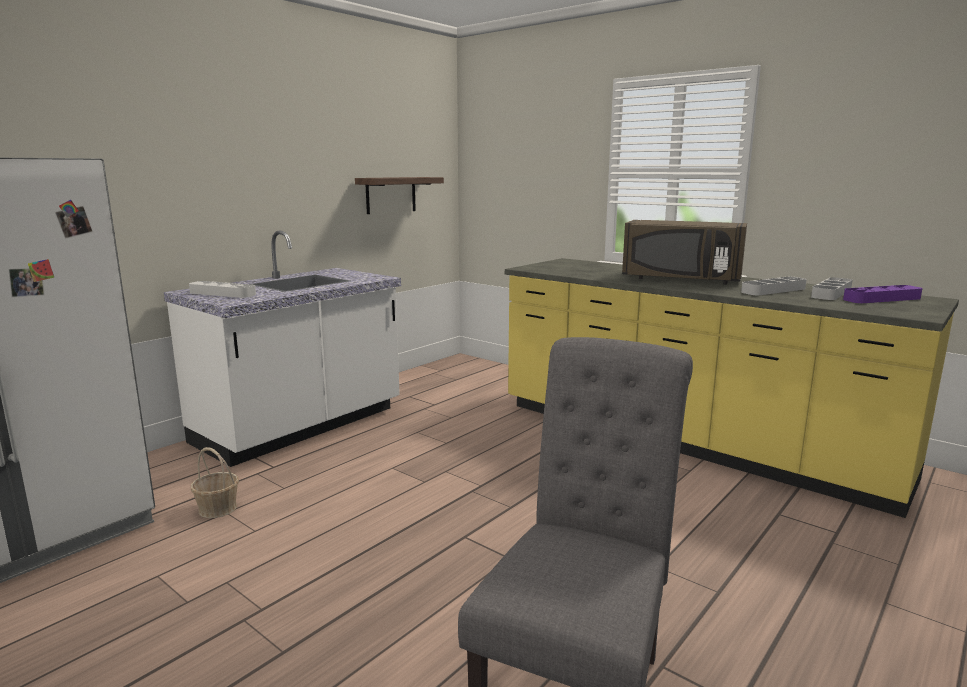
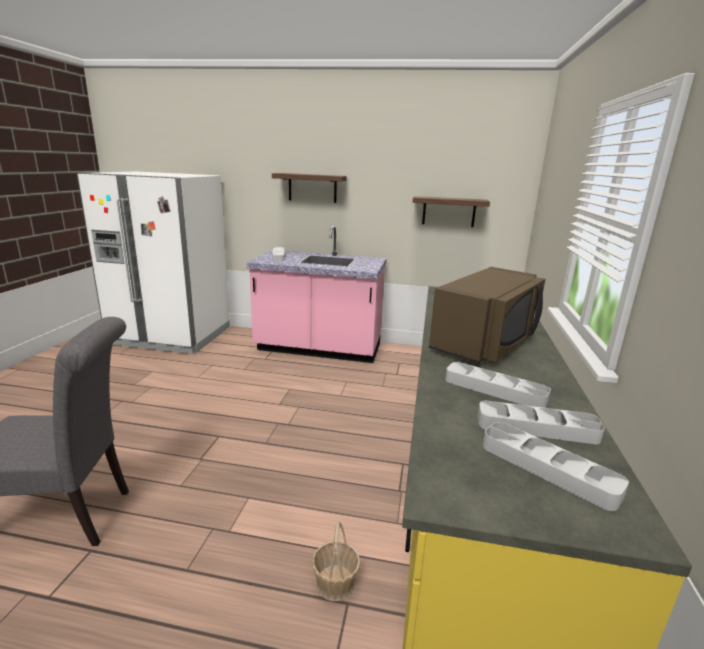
camera: 60 degrees right, 5 degrees up
white counter [164,230,401,467] -> pink counter [246,226,387,363]
basket [191,447,239,518] -> basket moved to [312,522,360,601]
brown microwave [622,220,747,285] -> brown microwave turned 135 degrees counterclockwise [429,267,545,363]
purple tray [843,285,922,303] -> grey tray [483,422,629,511]
none -> shelf [272,173,347,203]

